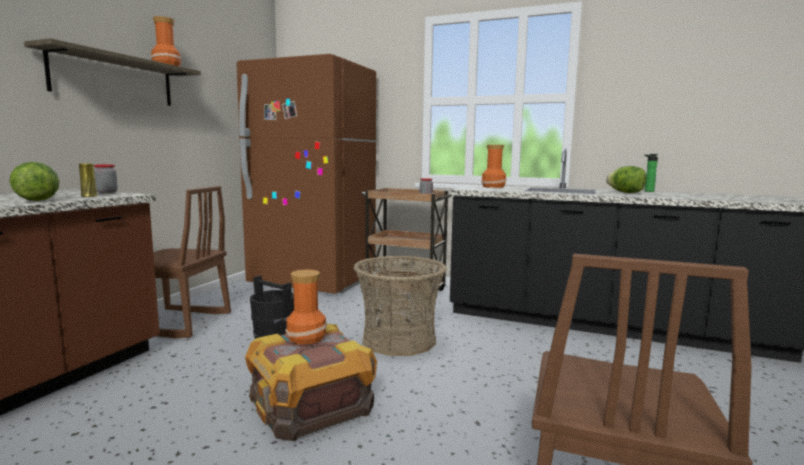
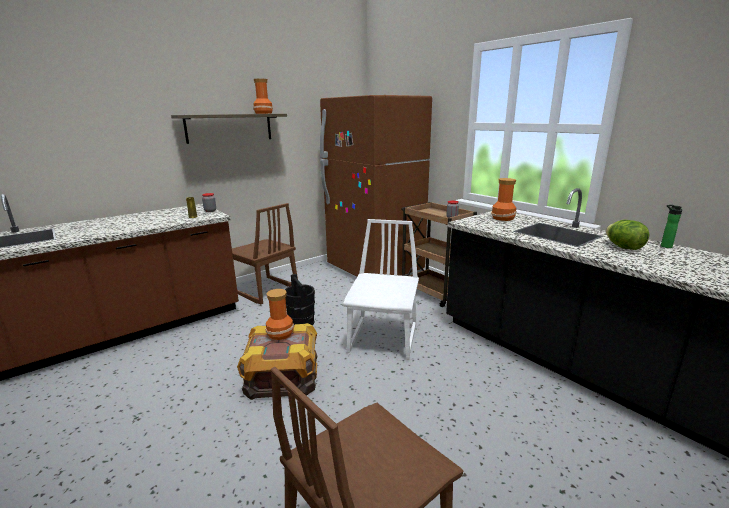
camera: 30 degrees right, 10 degrees up
lettuce [10,162,59,201] -> none
basket [353,255,447,356] -> white chair [343,219,419,360]

